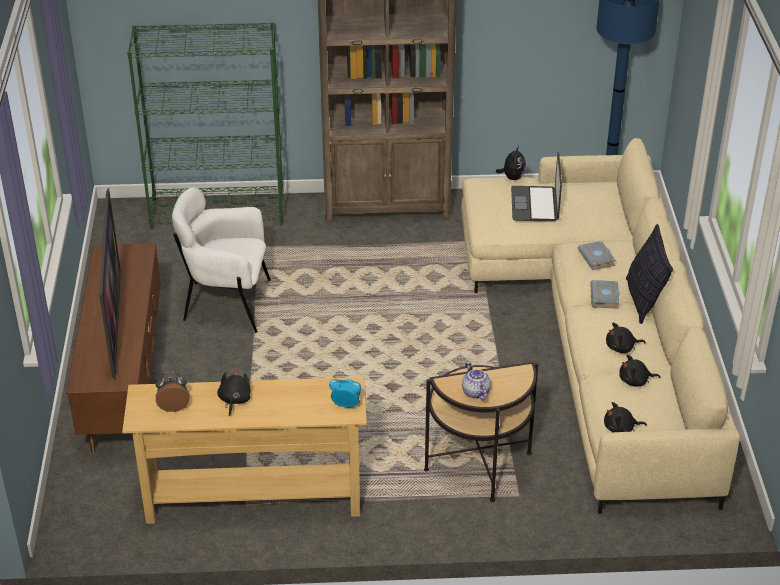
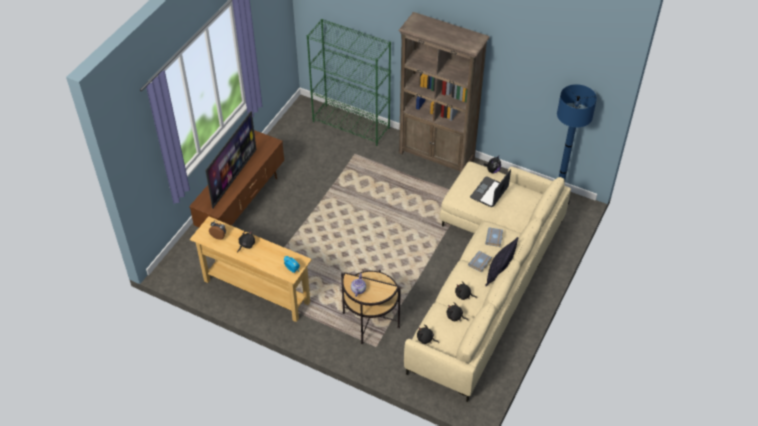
camera: 30 degrees right, 10 degrees up
white armchair [172,187,271,333] -> none

